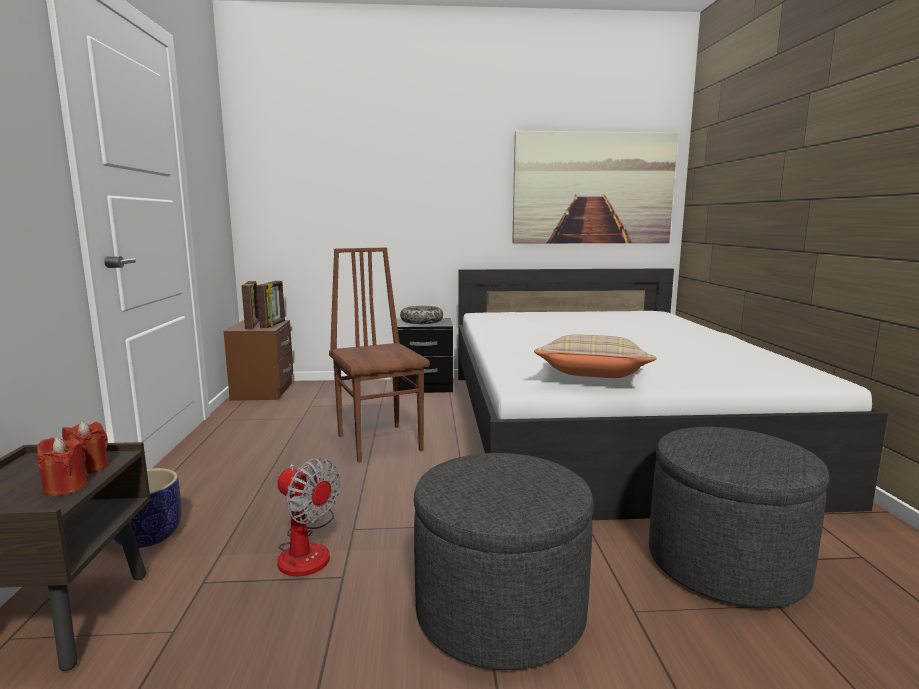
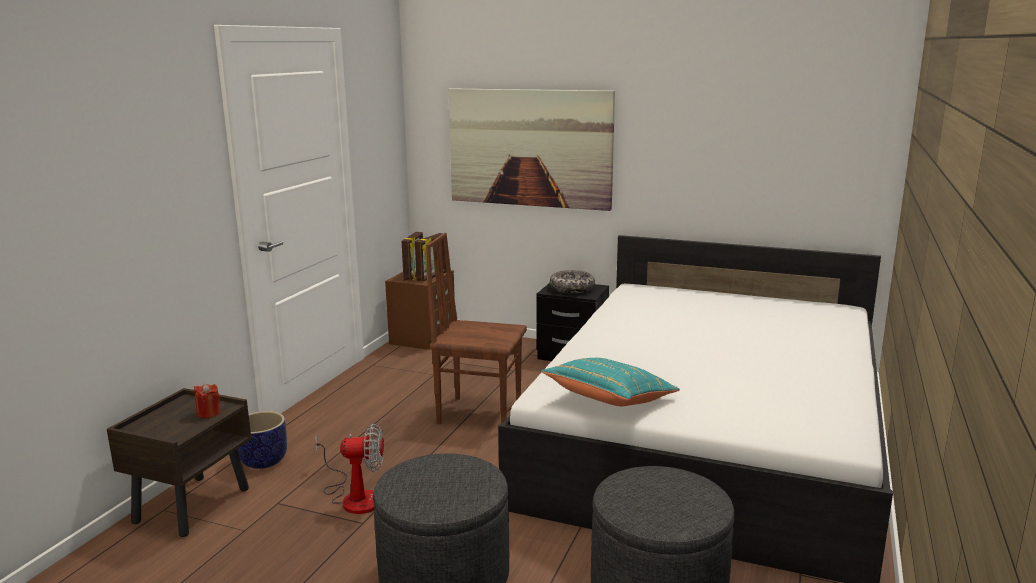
camera: 25 degrees right, 5 degrees up
red candle [37,437,89,496] -> none
fan [277,458,340,576] -> fan turned 60 degrees counterclockwise [315,423,384,514]
brown chair [329,247,430,463] -> brown chair turned 75 degrees counterclockwise [426,233,527,424]
picture [512,131,678,243] -> picture moved to [448,88,615,211]
beige pillow [534,334,657,378] -> turquoise pillow [541,358,680,406]

